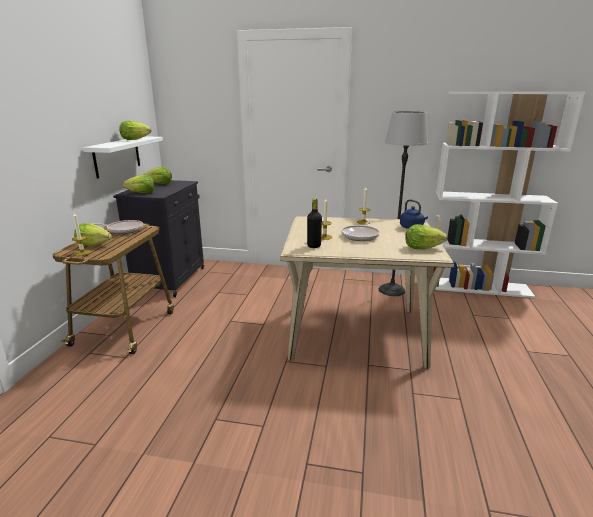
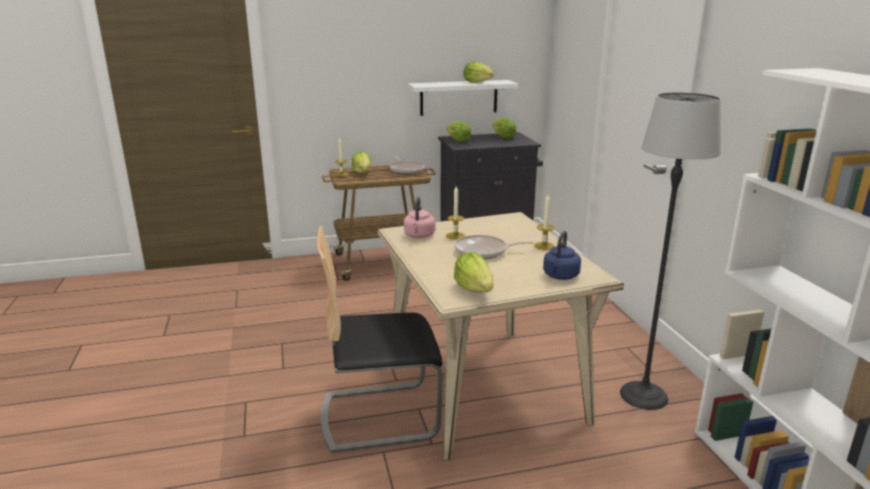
camera: 65 degrees right, 0 degrees up
black bottle [307,198,322,248] -> pink kettle [404,197,435,238]
none -> chair [317,226,443,453]

